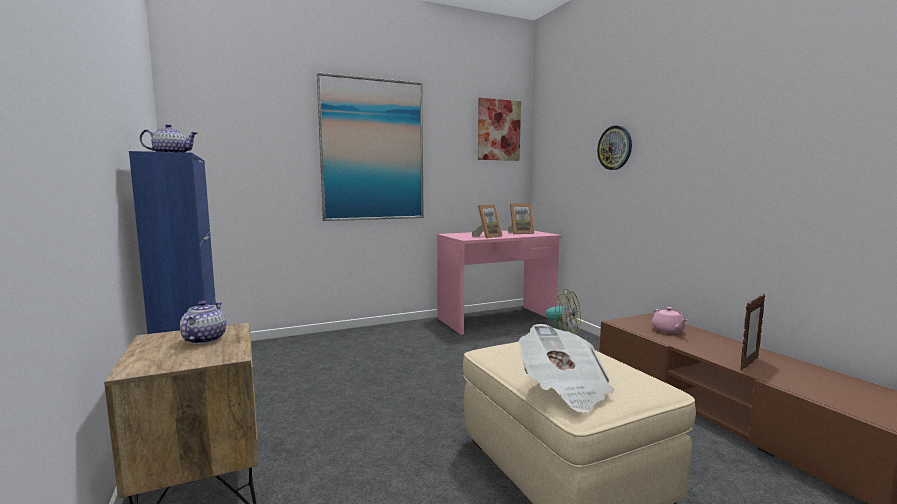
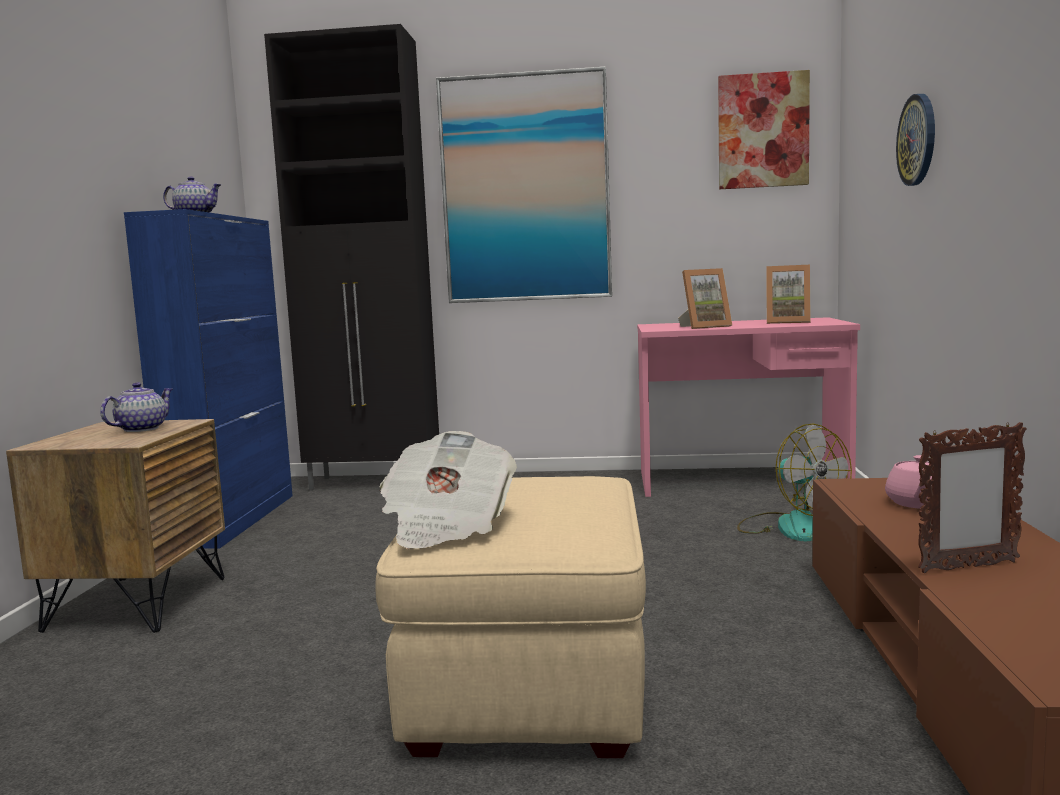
camera: 30 degrees right, 0 degrees up
none -> black cabinet [264,24,439,490]

